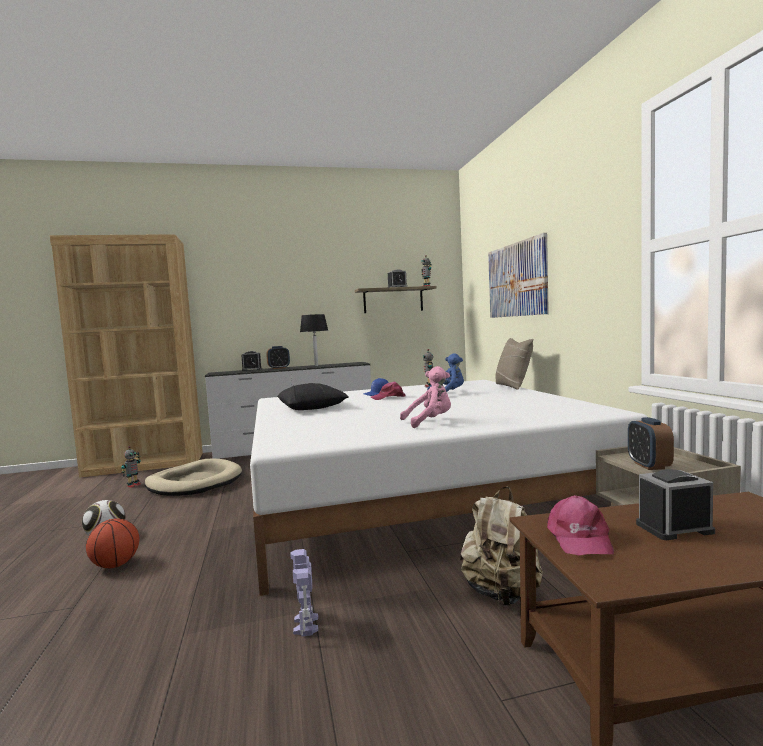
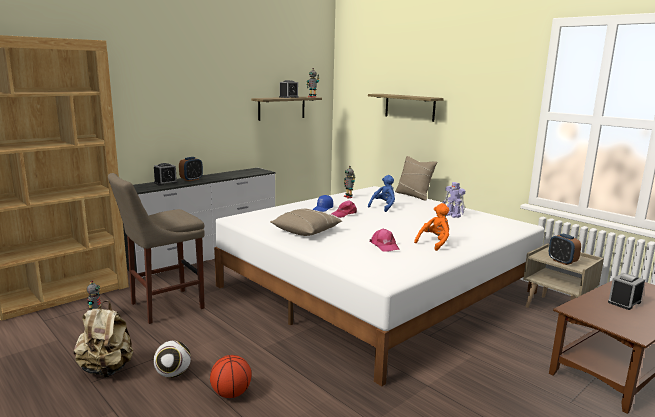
camera: 30 degrees left, 10 degrees up
beige dog bed [145,458,242,496] -> beige stool [108,173,205,324]
black pillow [277,383,349,410] -> beige pillow [270,208,342,236]
toy robot [290,549,318,637] -> toy robot moved to [443,182,465,218]
black table lamp [300,314,328,366] -> none
pink plush toy [400,366,451,428] -> orange plush toy [414,203,449,251]
beige backpack [460,487,543,606] -> beige backpack moved to [74,300,133,378]
picture [488,233,549,318] -> shelf [368,94,444,122]
pink cap [547,495,614,555] -> pink cap moved to [370,228,400,252]

